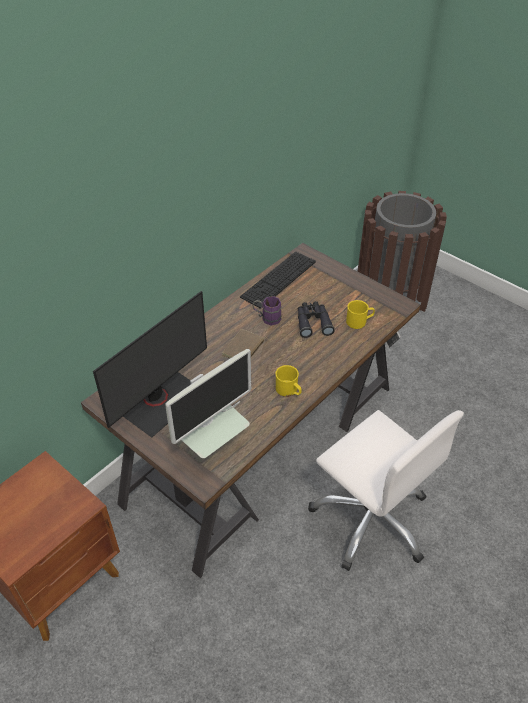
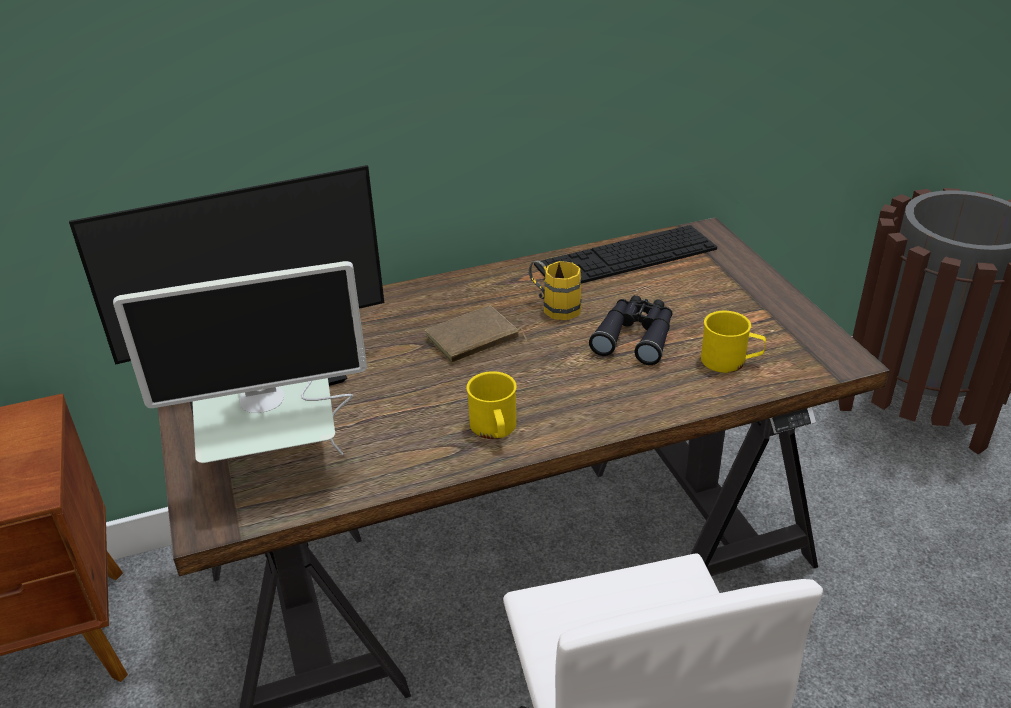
camera: 30 degrees right, 10 degrees down
purple mug [253,296,282,326] -> yellow mug [529,260,582,320]

